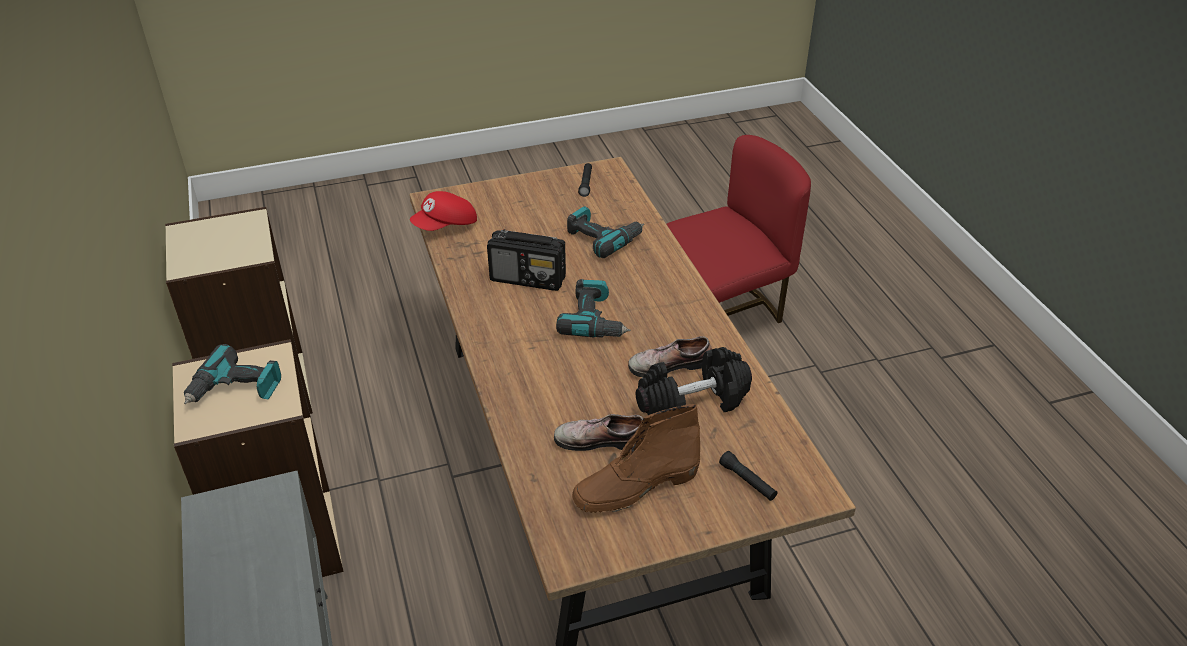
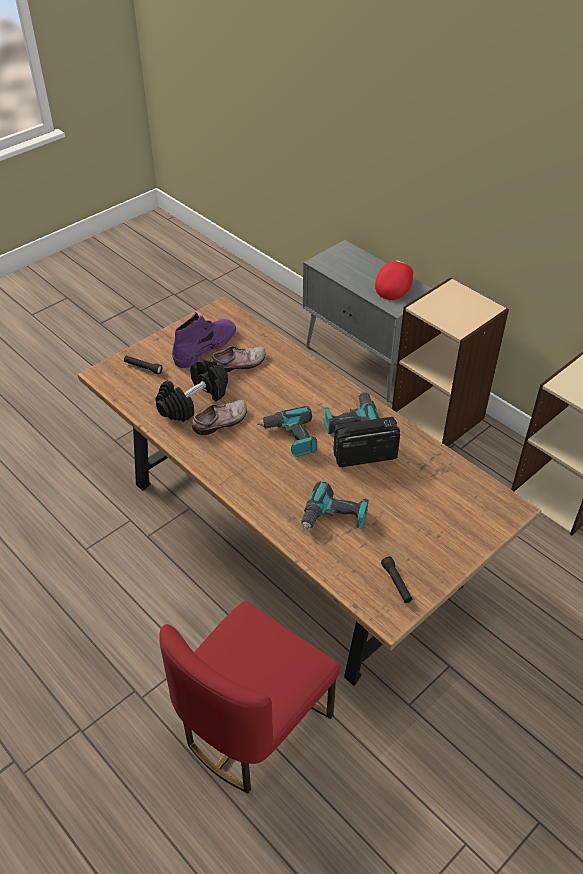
camera: 155 degrees right, 5 degrees up
power drill [184,344,281,404] -> power drill moved to [323,391,380,434]
red cap [410,191,477,231] -> red cap moved to [375,260,413,300]
brown boot [572,404,700,513] -> purple boot [172,312,236,368]

